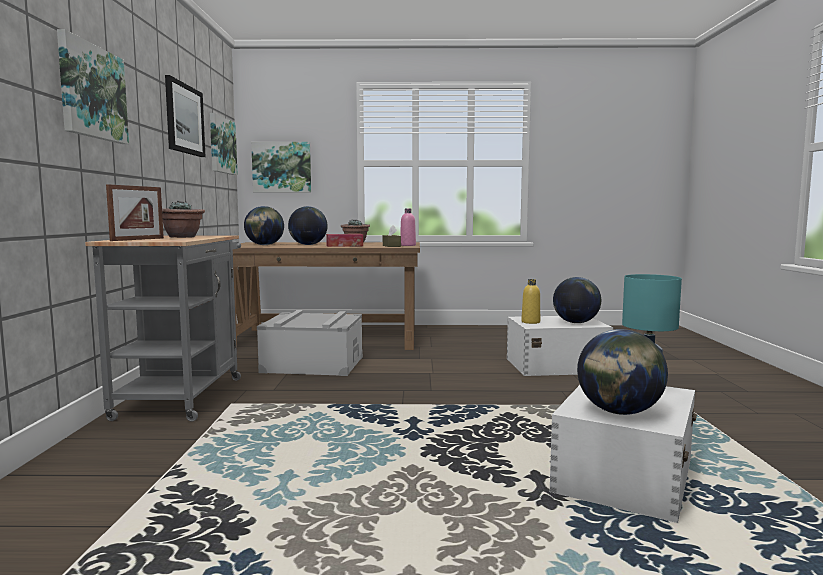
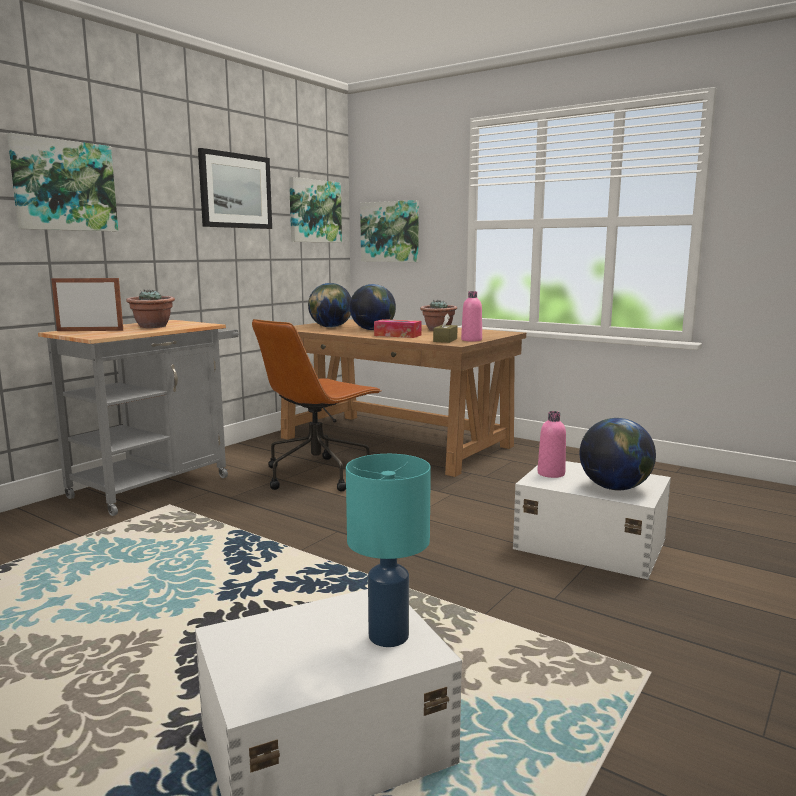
camera: 35 degrees right, 5 degrees up
picture frame [106,184,164,241] -> picture frame turned 150 degrees counterclockwise [51,278,123,331]
grey storage box [257,310,363,376] -> brown office chair [252,319,381,491]
yellow bottle [521,279,540,324] -> pink bottle [537,411,566,478]
globe [577,329,668,415] -> none

